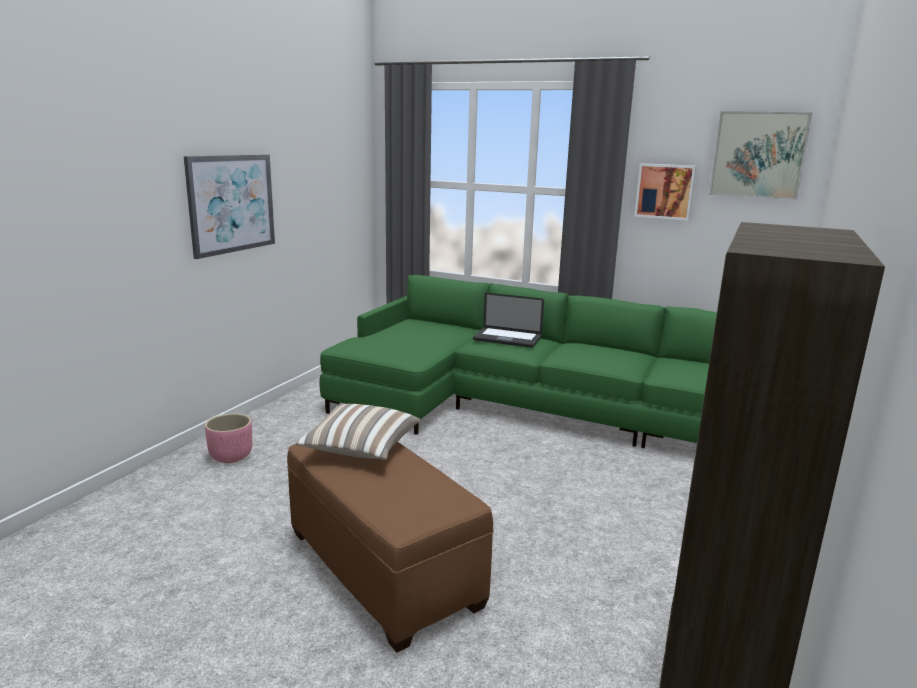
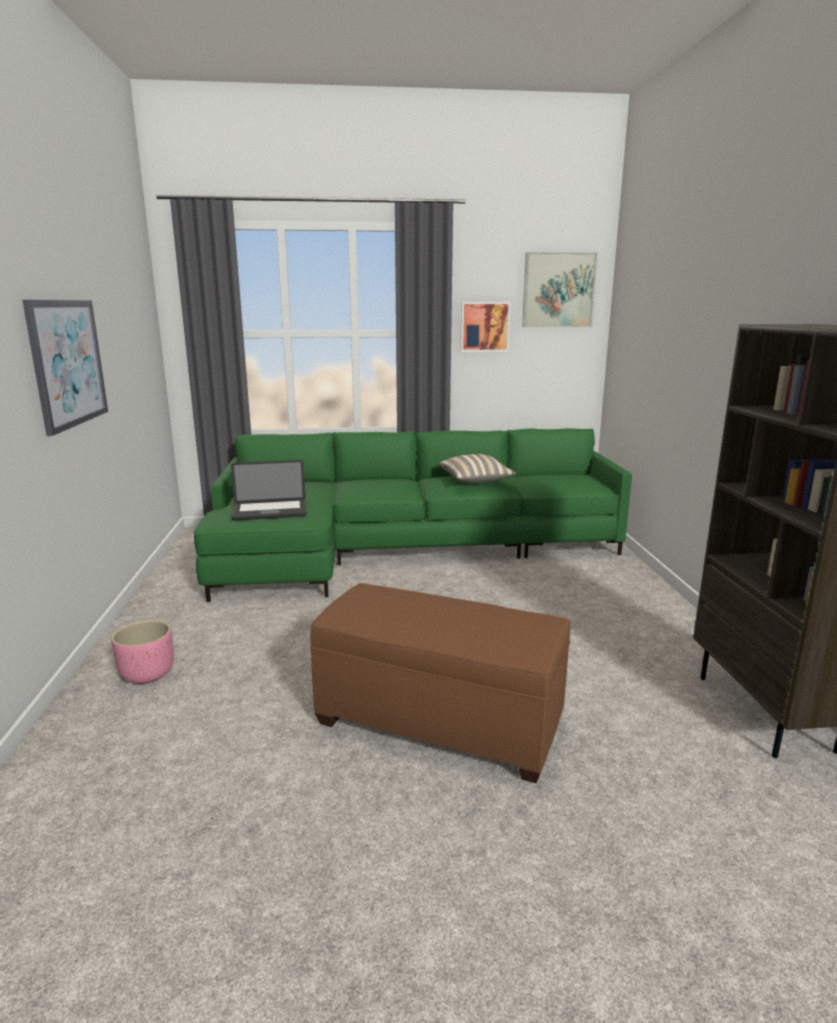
camera: 30 degrees left, 0 degrees up
pillow [296,404,420,460] -> pillow moved to [439,454,516,483]
laptop [473,293,544,348] -> laptop moved to [231,460,307,520]

